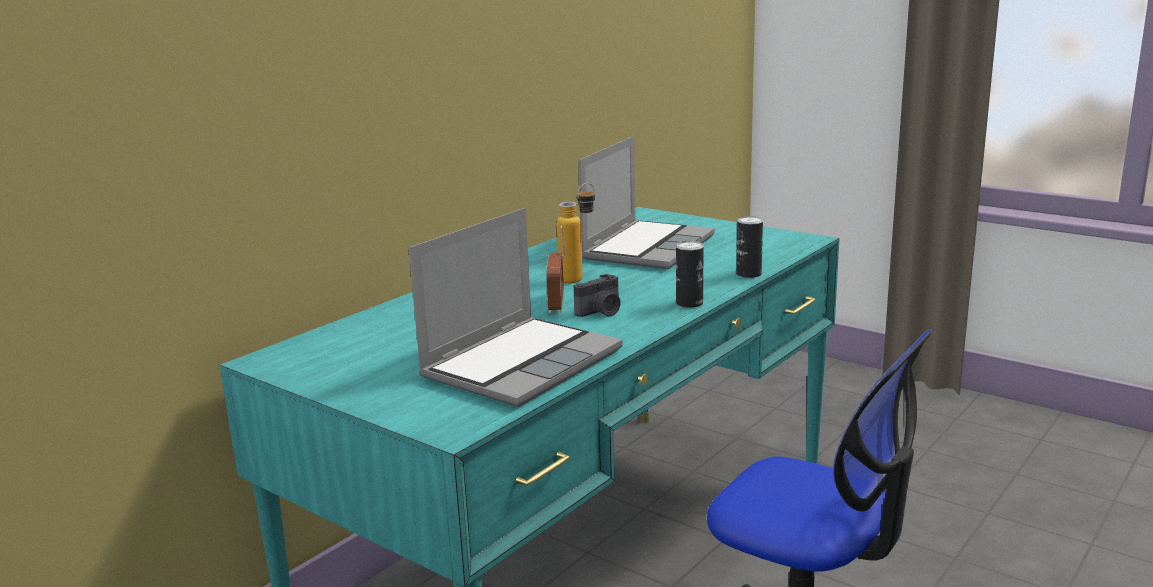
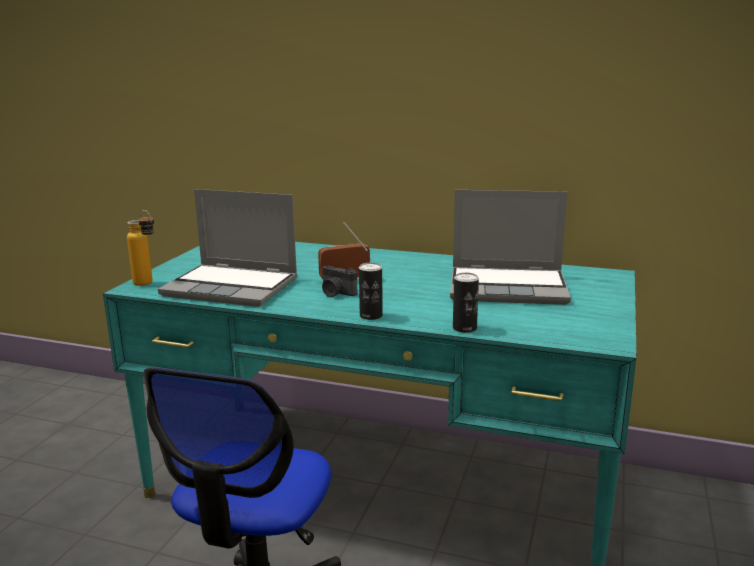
camera: 70 degrees right, 0 degrees up
bottle [557,183,595,283] -> bottle moved to [127,210,154,286]

